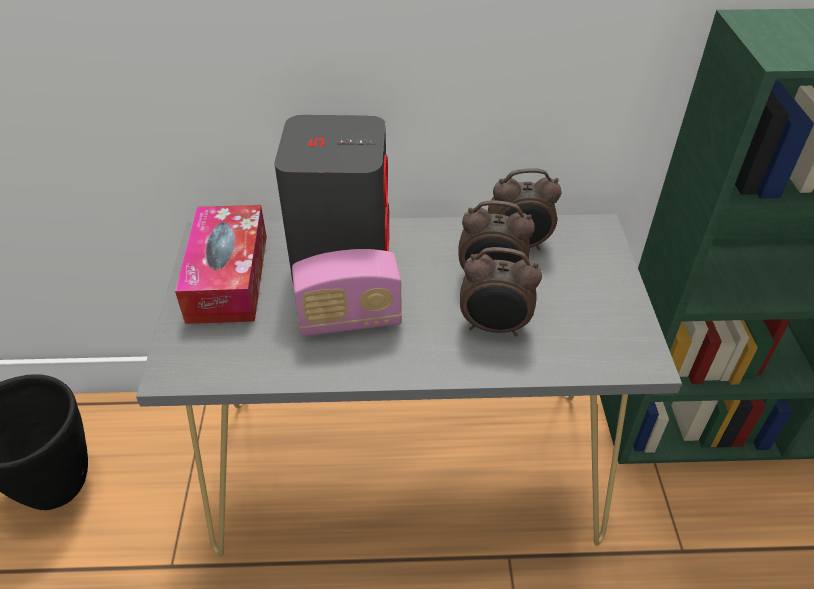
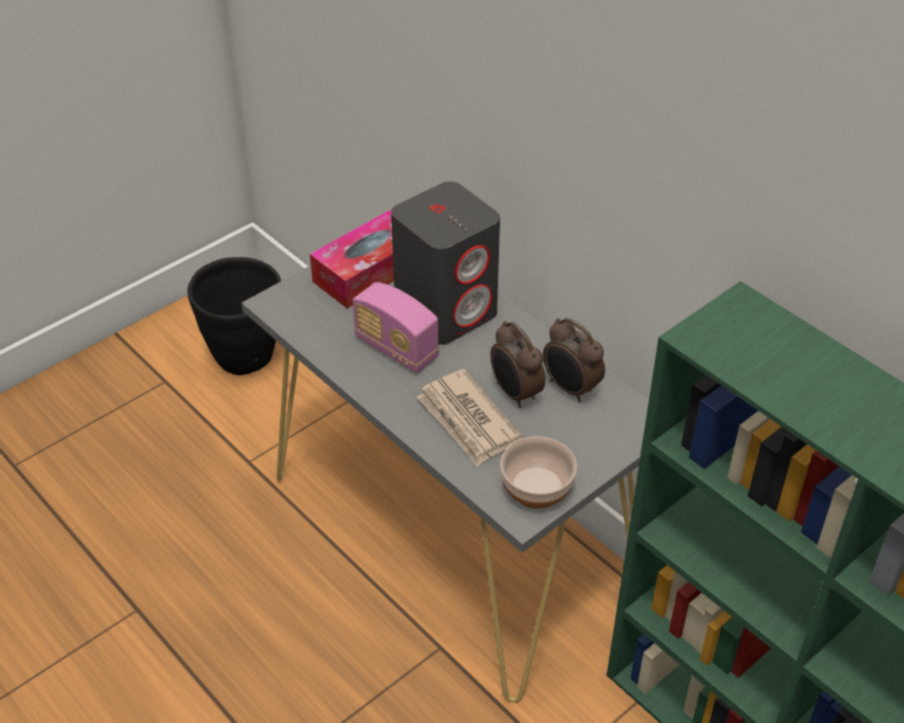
camera: 50 degrees right, 0 degrees up
alarm clock [460,247,542,336] -> newspaper [417,369,522,466]
none -> bowl [500,436,577,509]

